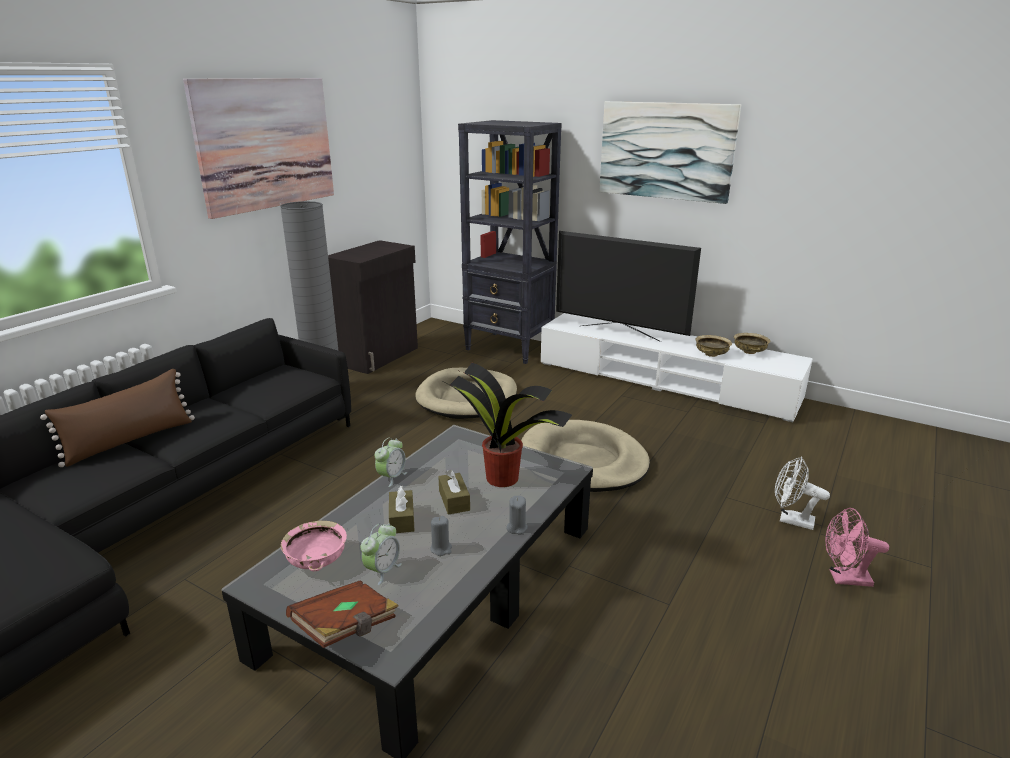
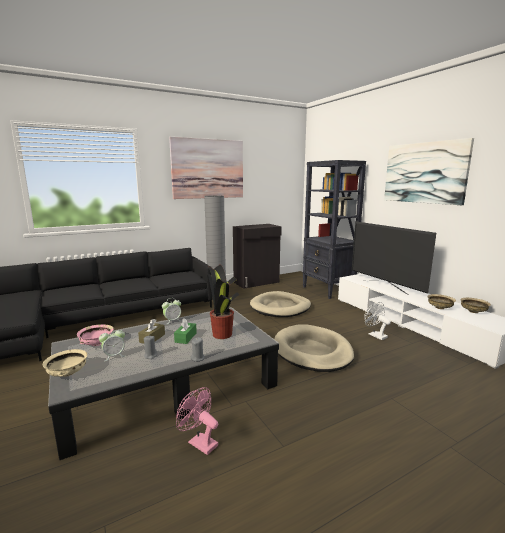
camera: 30 degrees right, 10 degrees down
brown pillow [40,369,195,467] -> none
brown book [286,580,399,648] -> beige bowl [43,349,87,377]
brown tissue box [438,470,470,515] -> green tissue box [174,318,197,344]
white fan [775,457,830,530] -> white fan moved to [364,302,391,340]
pink fan [825,508,889,587] -> pink fan moved to [176,387,218,455]

